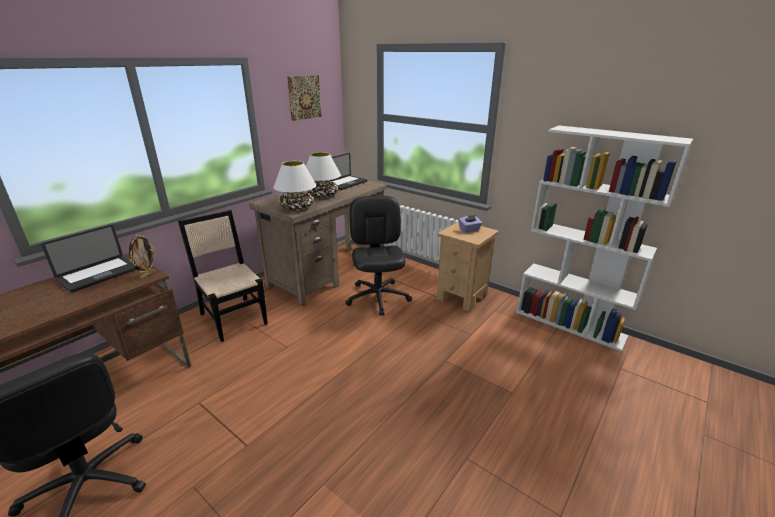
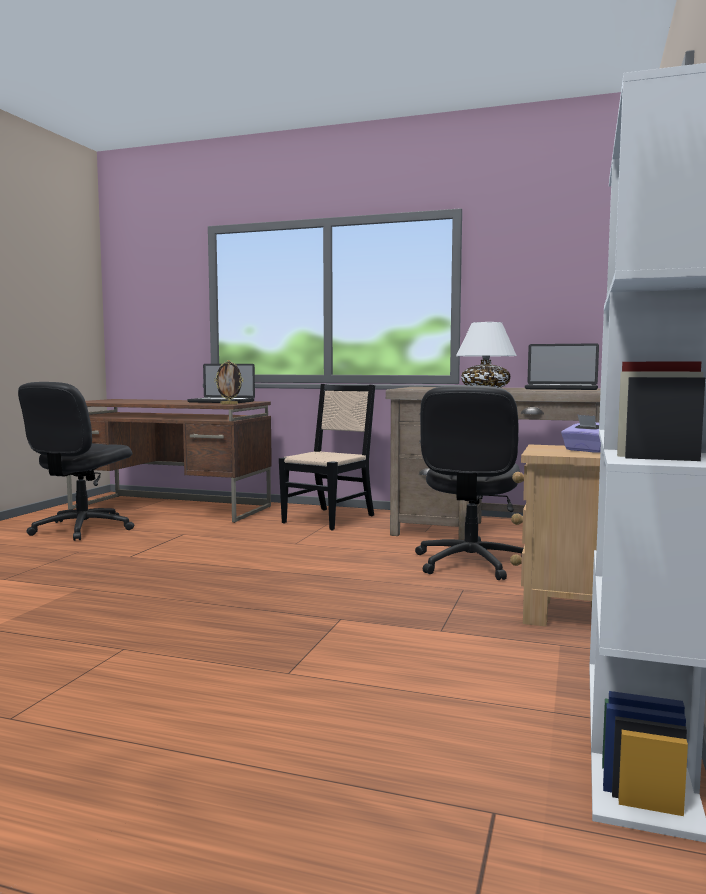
camera: 70 degrees right, 20 degrees down
white table lamp [273,161,316,210] -> none
picture [287,75,322,121] -> none
black office chair [345,195,412,316] -> black office chair turned 135 degrees clockwise [415,385,523,580]

